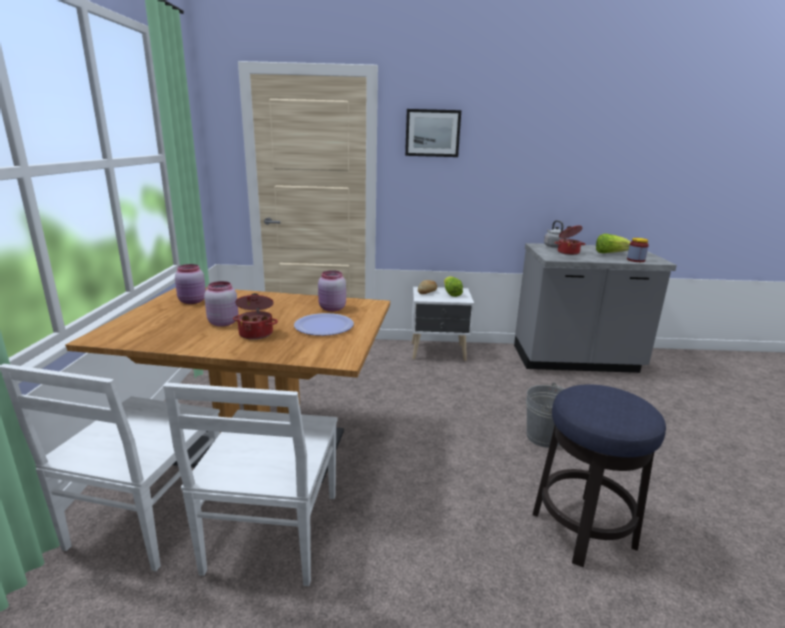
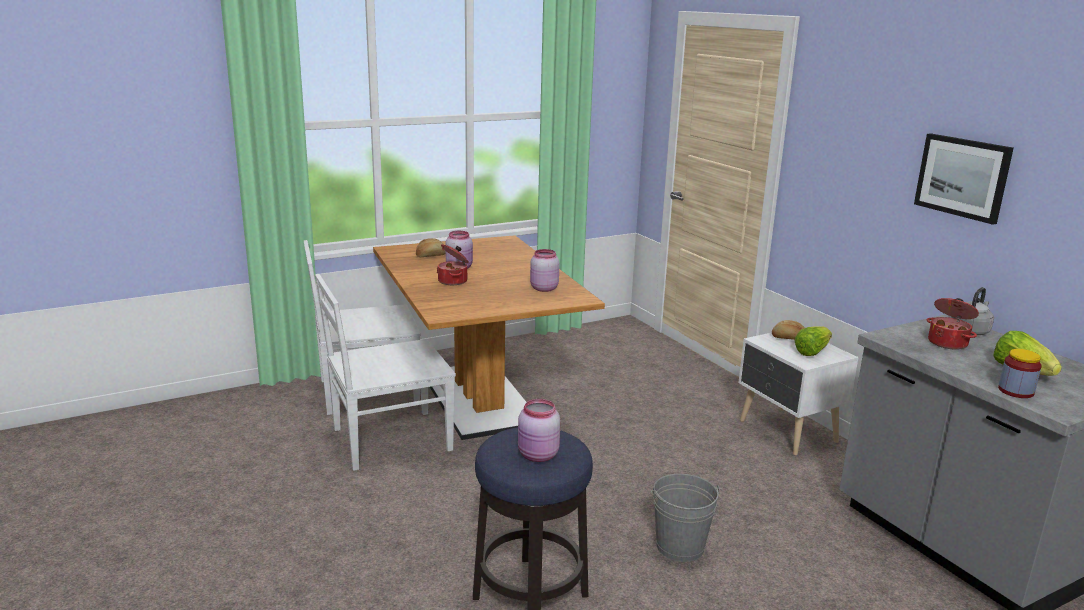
camera: 60 degrees right, 0 degrees up
pink jar [175,264,206,304] -> pink jar moved to [518,399,560,462]
plate [294,313,354,336] -> none
picture [405,109,461,157] -> picture moved to [914,133,1014,225]
none -> bread [416,238,446,257]

